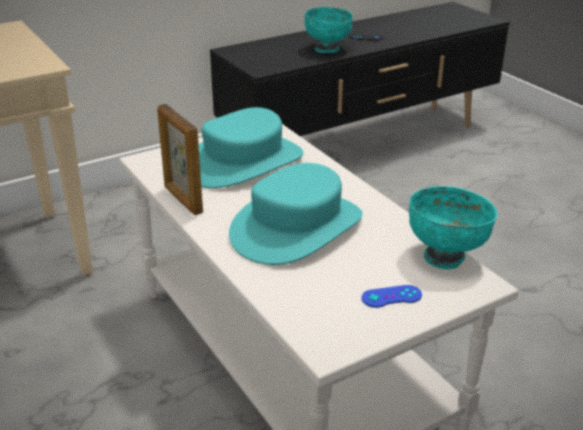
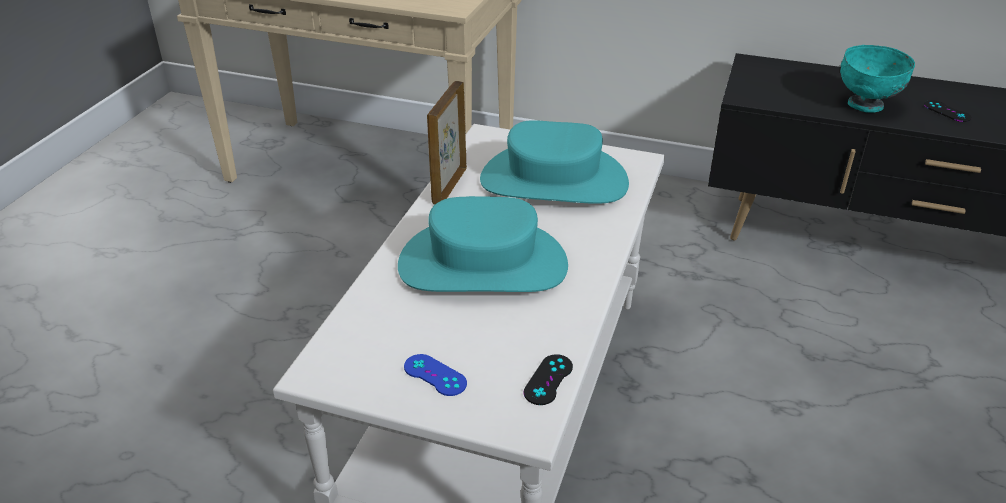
camera: 50 degrees right, 5 degrees up
turquoise bowl [409,186,498,269] -> black game controller [524,354,573,405]

